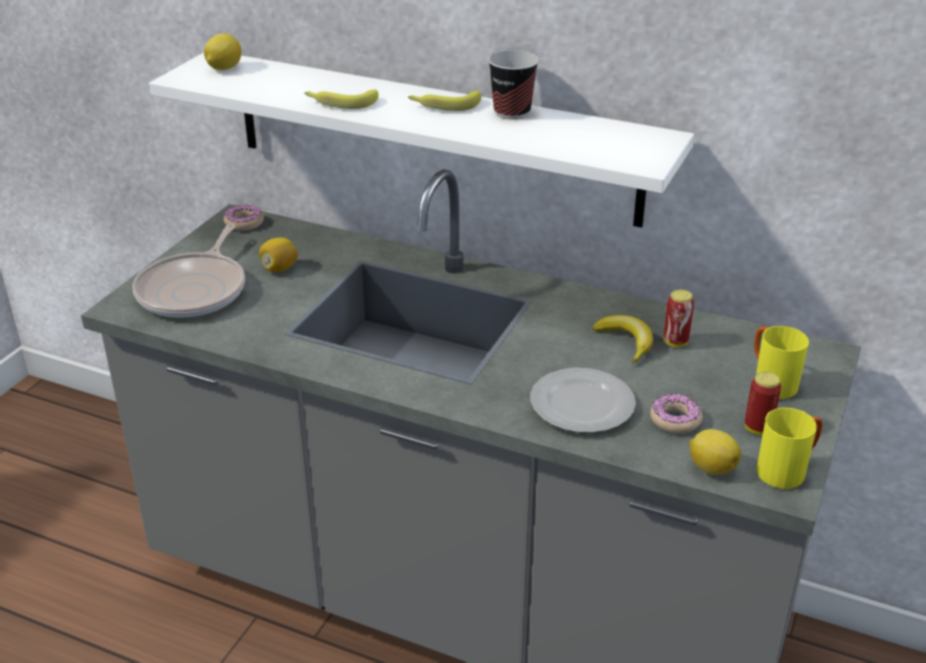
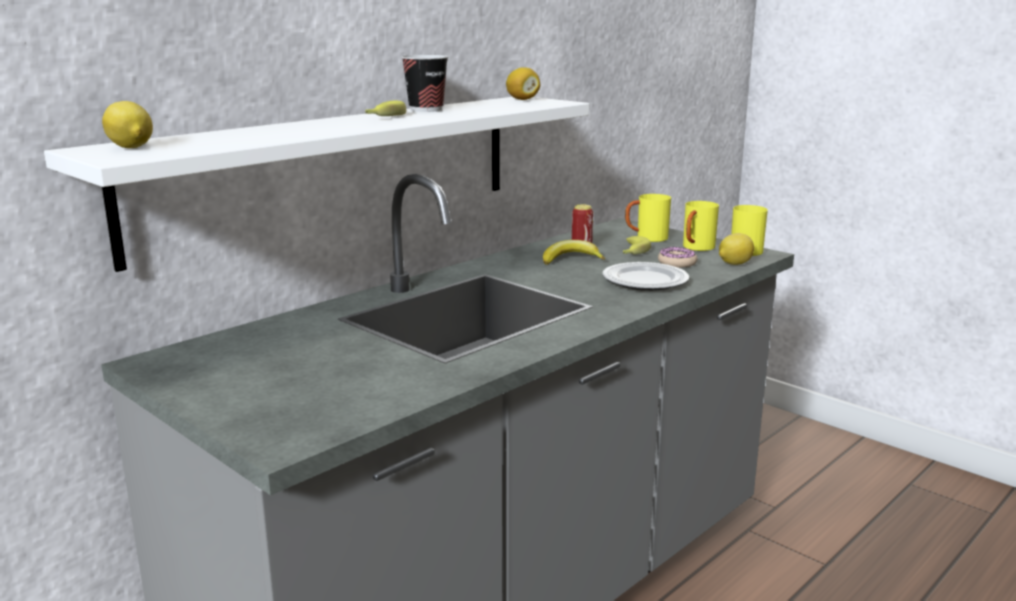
camera: 70 degrees left, 15 degrees down
frying pan [133,224,245,318] -> none
donut [224,204,264,231] -> none
lemon [259,238,298,272] -> lemon moved to [506,67,540,100]
banana [304,90,378,109] -> banana moved to [623,236,651,254]
can [745,372,781,435] -> yellow mug [683,201,719,251]

